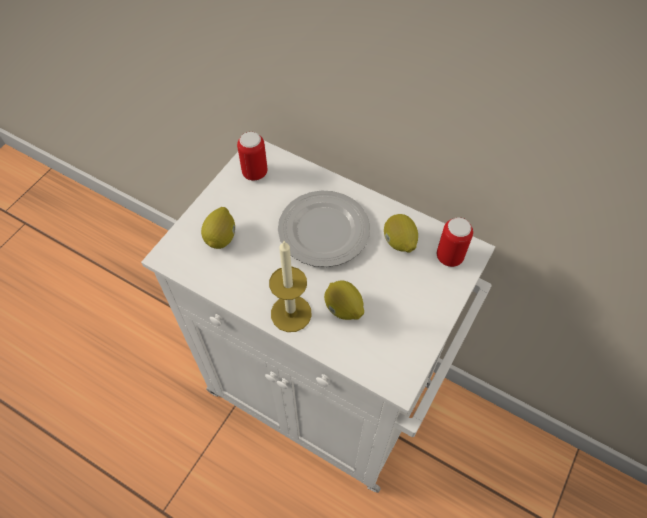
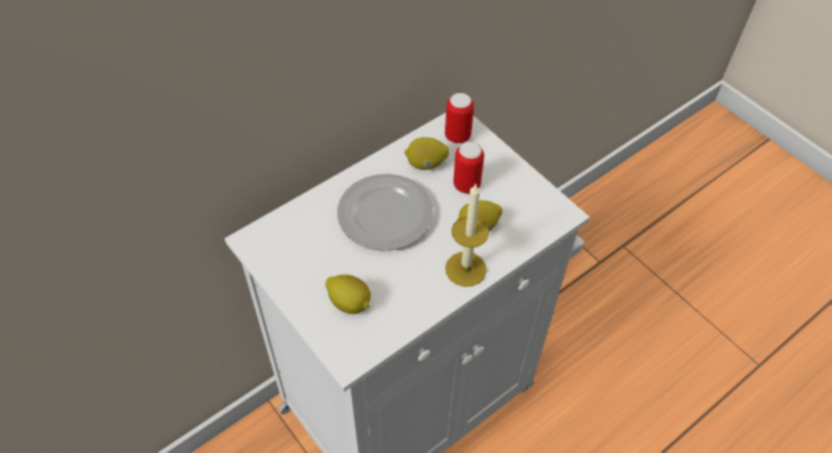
camera: 70 degrees left, 5 degrees down
can [237,132,268,181] -> can moved to [453,142,484,194]

